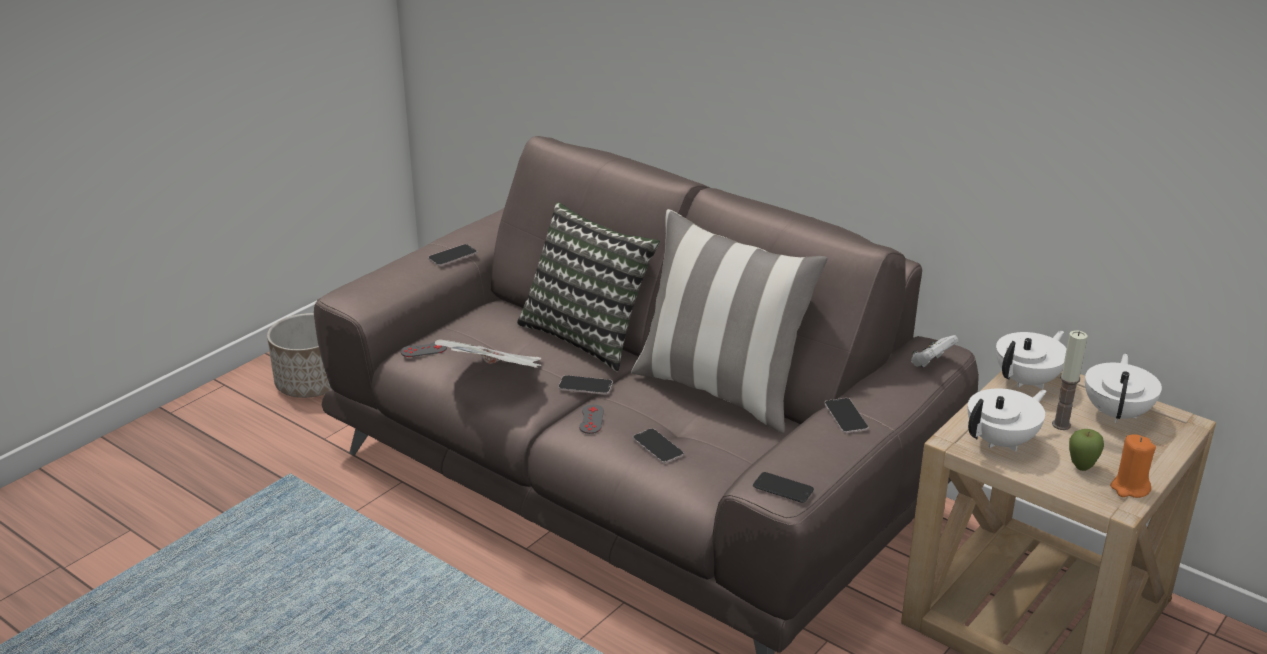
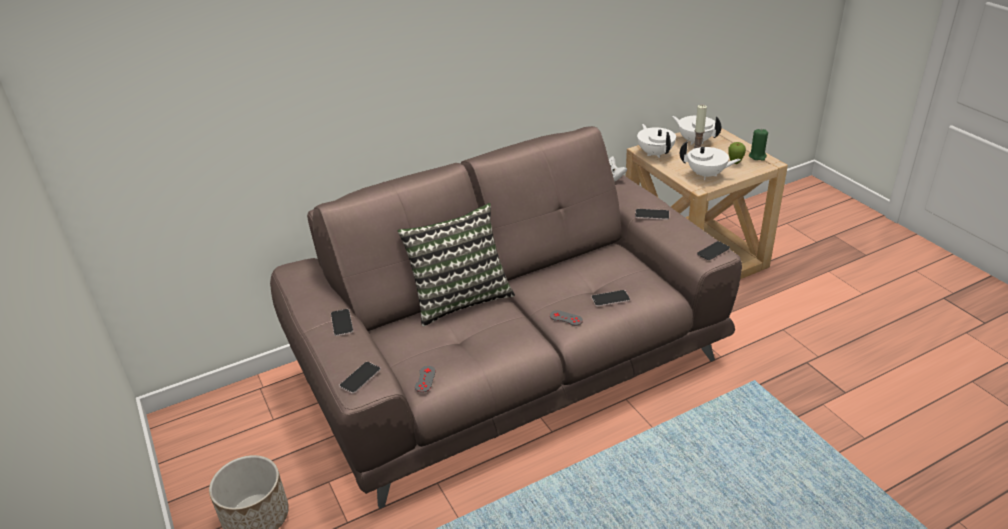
camera: 65 degrees left, 5 degrees up
newspaper [435,340,542,368] -> none
phone [558,375,613,395] -> phone moved to [339,362,381,394]
pillow [631,209,827,433] -> none
white teapot [968,388,1047,452] -> white teapot turned 120 degrees clockwise [680,141,741,180]
orange candle [1110,434,1156,498] -> green candle [749,129,768,161]

